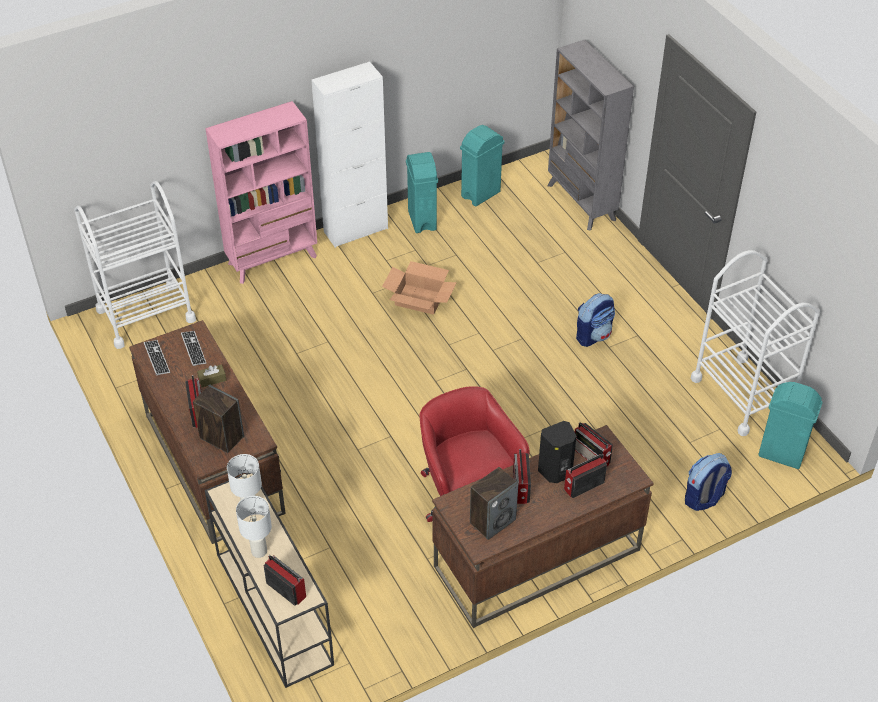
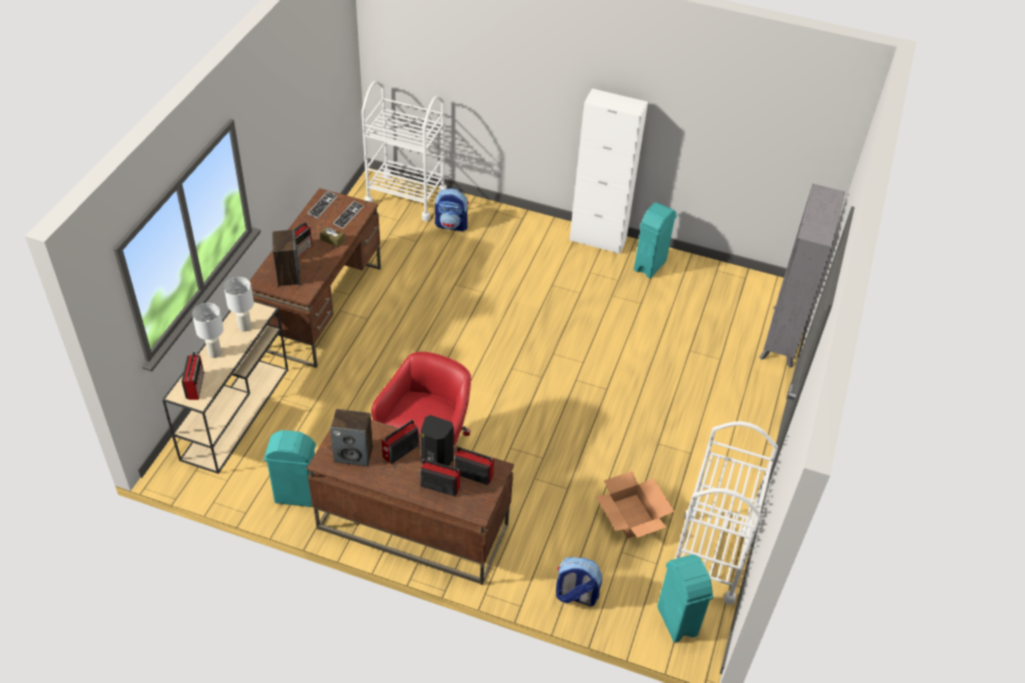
camera: 45 degrees right, 0 degrees up
pink bookcase [205,101,317,284] -> none
cardboard box [382,261,457,315] -> cardboard box moved to [596,471,674,539]
turquoise trash can [460,125,505,206] -> turquoise trash can moved to [264,430,316,507]
radio [575,422,613,466] -> radio turned 105 degrees clockwise [454,447,494,485]
backpack [576,293,615,347] -> backpack moved to [435,188,469,231]

